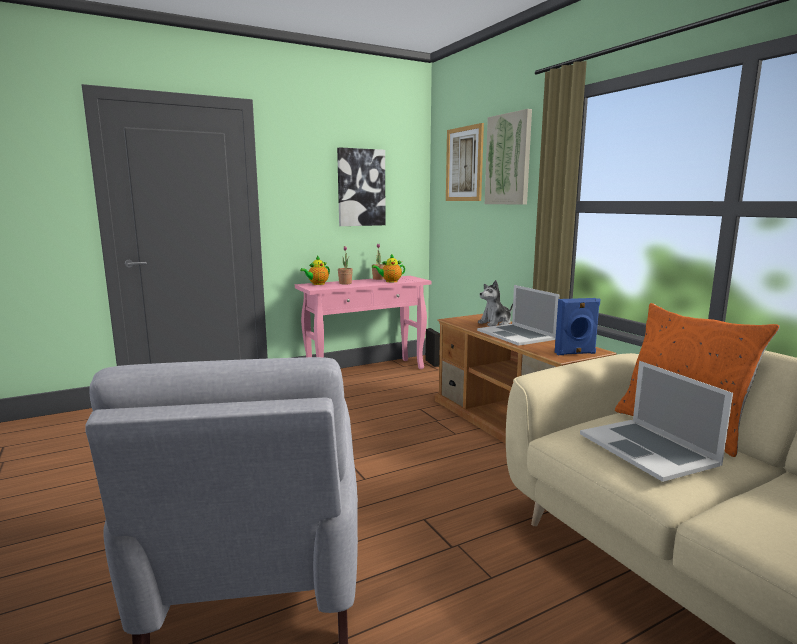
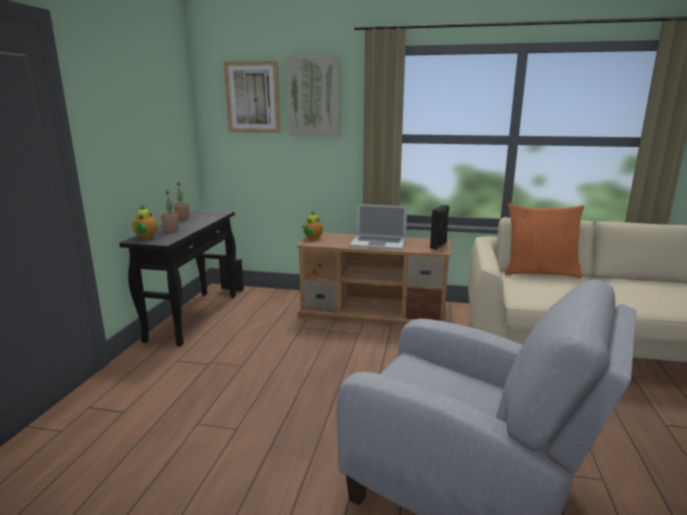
camera: 50 degrees left, 5 degrees up
pink console table [295,276,431,369] -> black console table [119,210,236,347]
picture [337,147,386,226] -> none
teapot [372,254,405,282] -> teapot moved to [302,211,323,239]
plush toy [478,280,513,326] -> none
blue speaker [555,298,600,355] -> black speaker [430,205,449,250]
laptop [580,361,733,482] -> none

